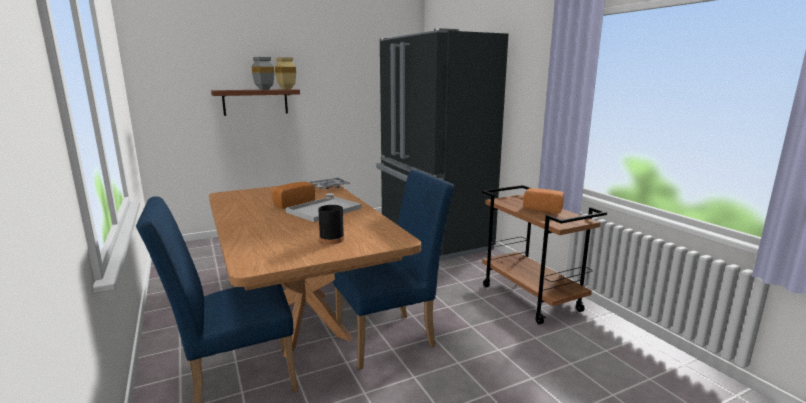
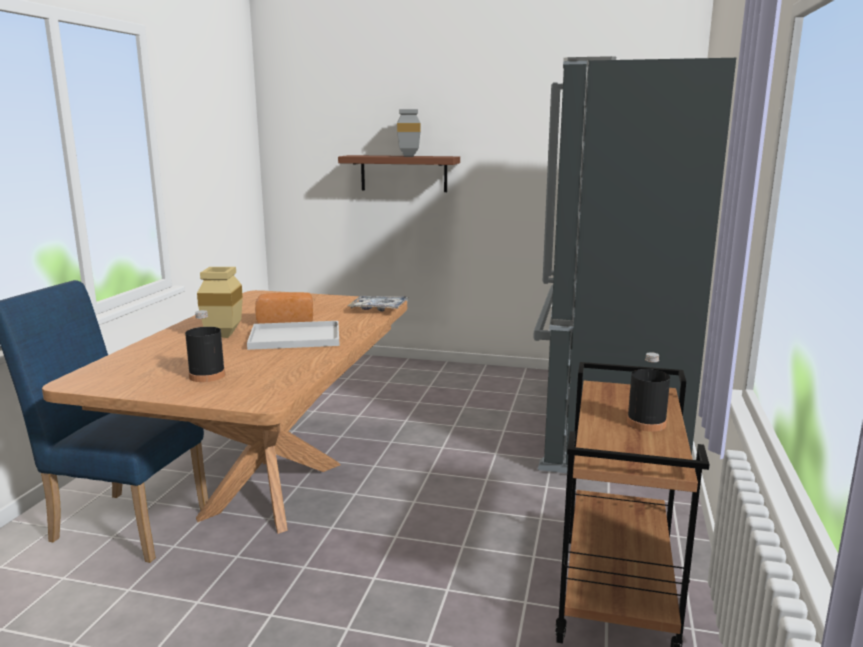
camera: 40 degrees right, 0 degrees up
beige vase [275,57,296,89] -> beige vase moved to [197,267,243,338]
blue chair [333,170,454,370] -> none
bread [523,188,564,213] -> black bottle [627,352,670,432]

